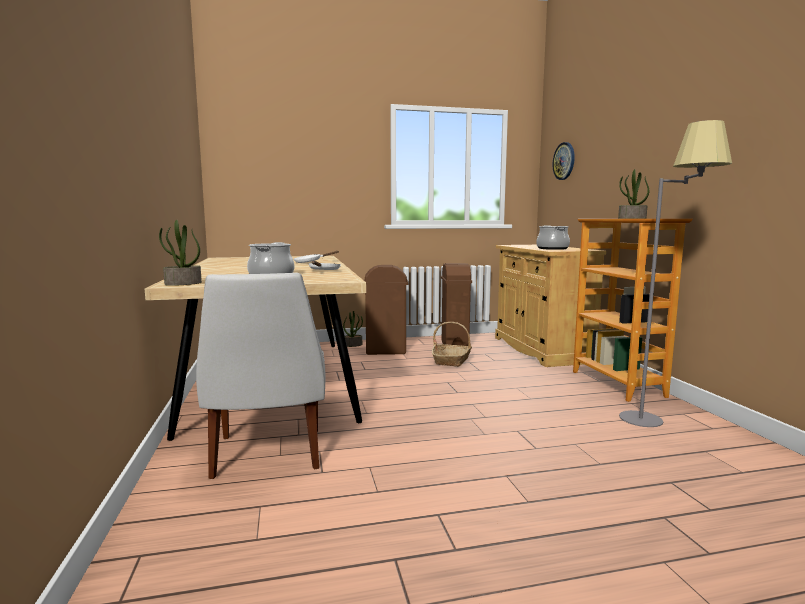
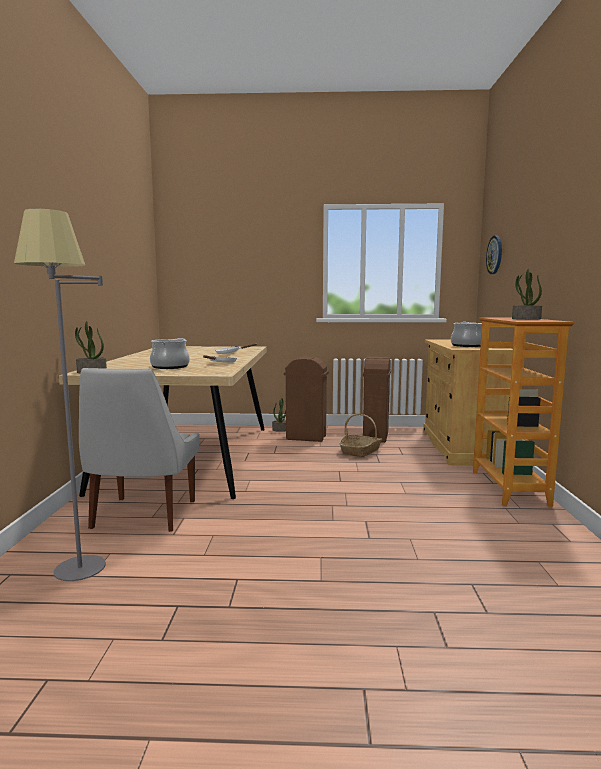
camera: 15 degrees right, 0 degrees up
grey floor lamp [619,120,732,427] -> grey floor lamp moved to [14,209,106,581]

